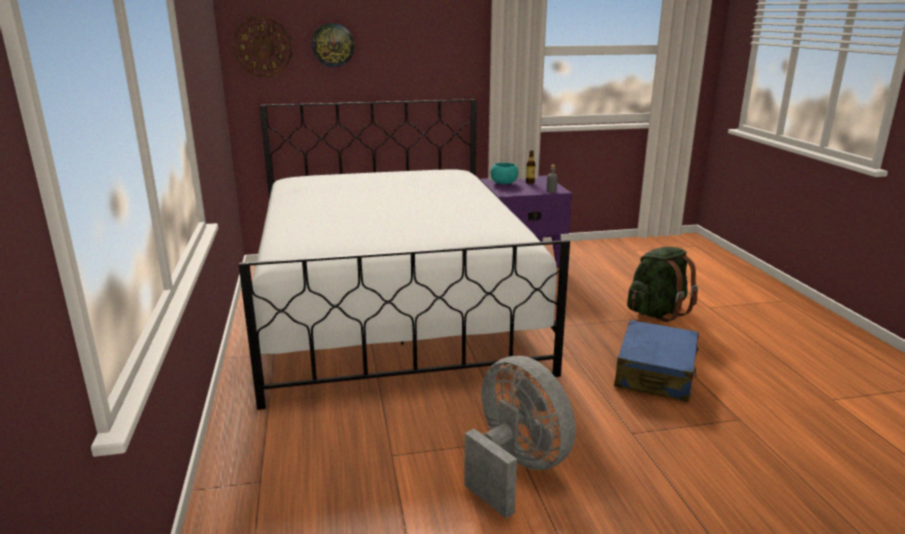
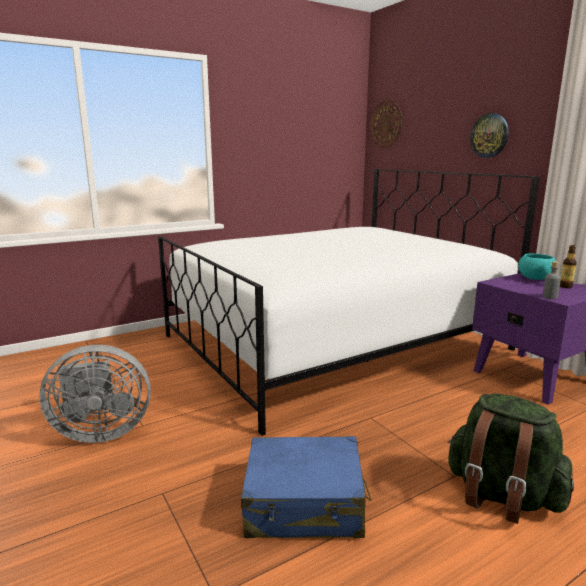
camera: 70 degrees right, 5 degrees down
wall clock [312,23,354,67] -> wall clock moved to [470,113,509,158]
grey fan [464,356,576,518] -> grey fan turned 45 degrees clockwise [40,345,151,443]

